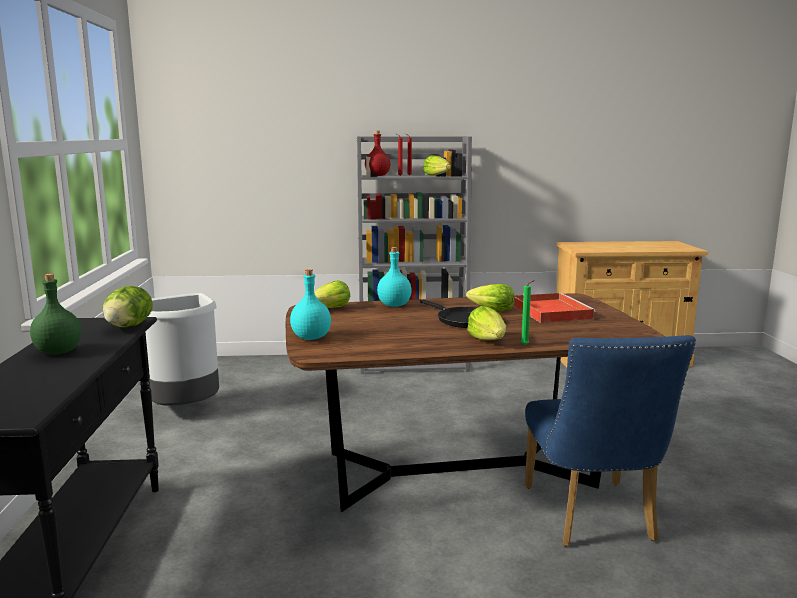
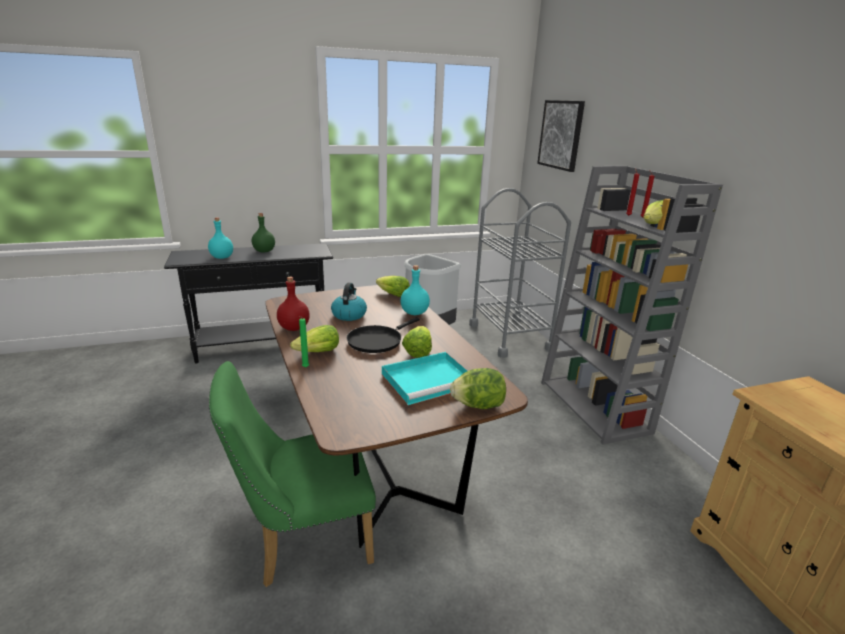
camera: 75 degrees right, 10 degrees up
lettuce [103,286,153,328] -> lettuce moved to [450,368,506,409]
turquoise bottle [290,269,331,340] -> turquoise bottle moved to [208,217,233,259]
red bottle [365,131,390,176] -> red bottle moved to [277,277,310,331]
red tray [513,293,596,323] -> turquoise tray [382,352,467,405]
blue chair [525,335,696,547] -> green chair [209,361,376,587]
none -> kettle [331,282,367,321]
none -> grey cart [469,188,571,358]
none -> picture [537,100,585,172]

